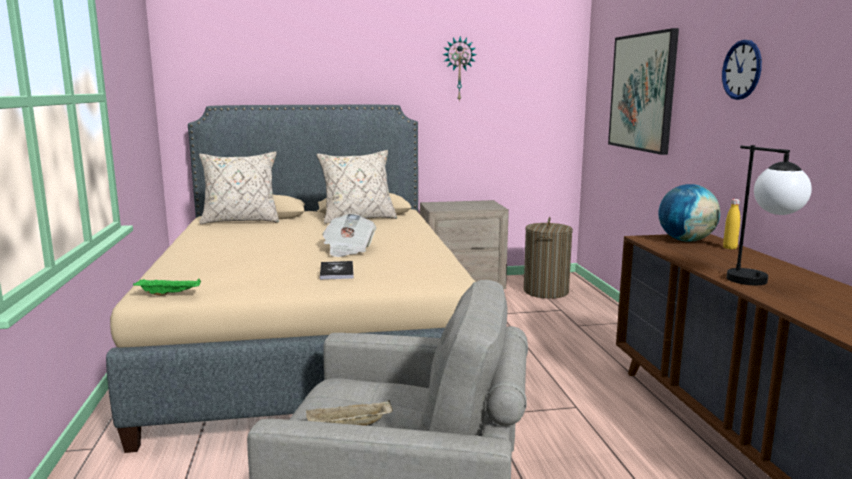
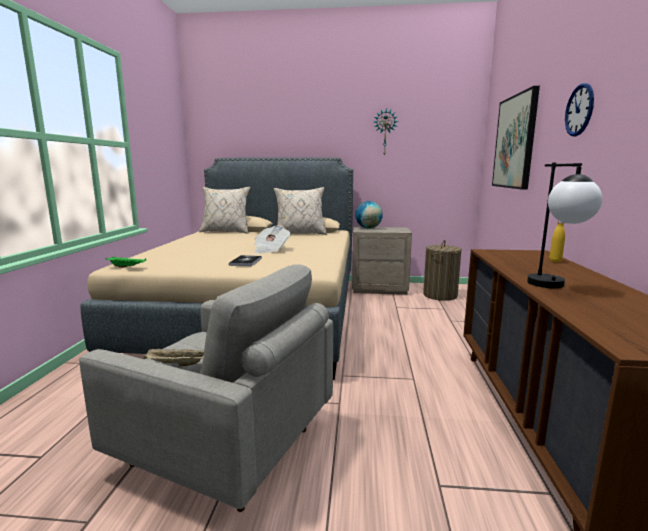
camera: 15 degrees right, 0 degrees up
globe [658,184,720,242] -> globe moved to [355,201,383,229]

